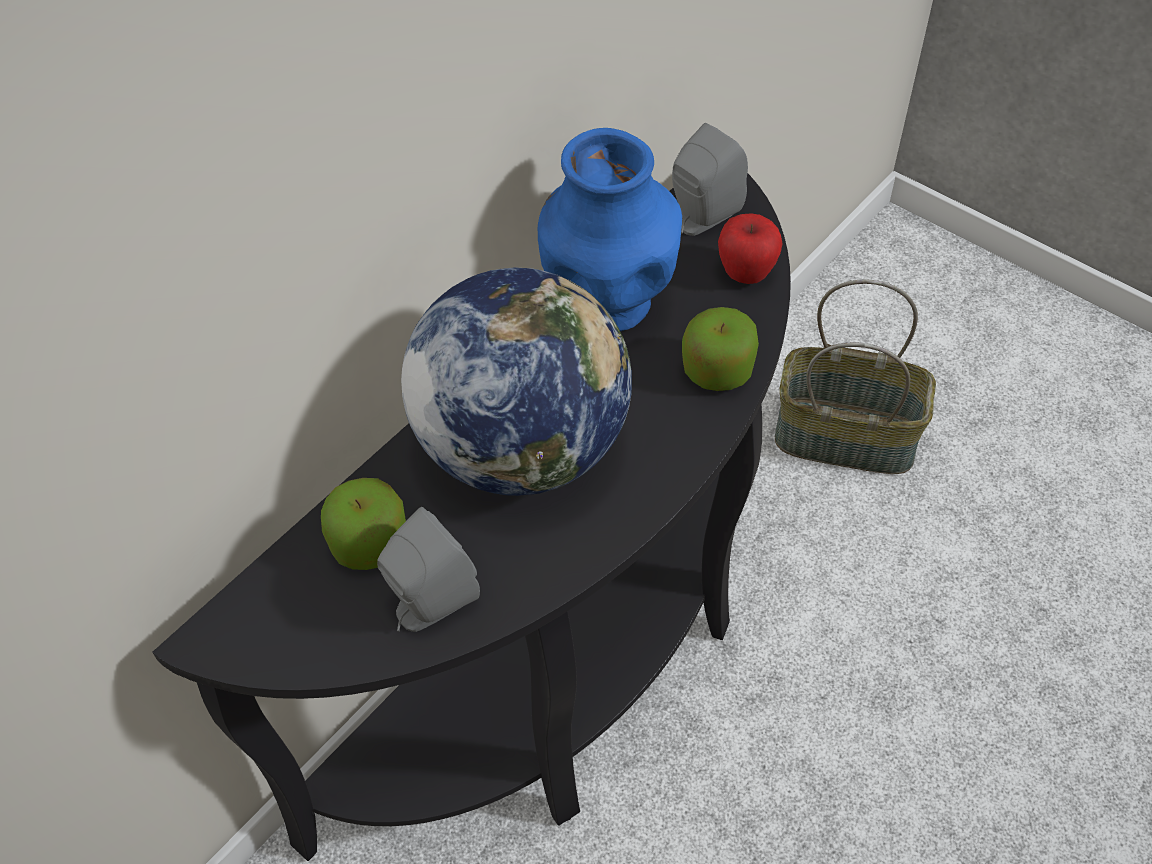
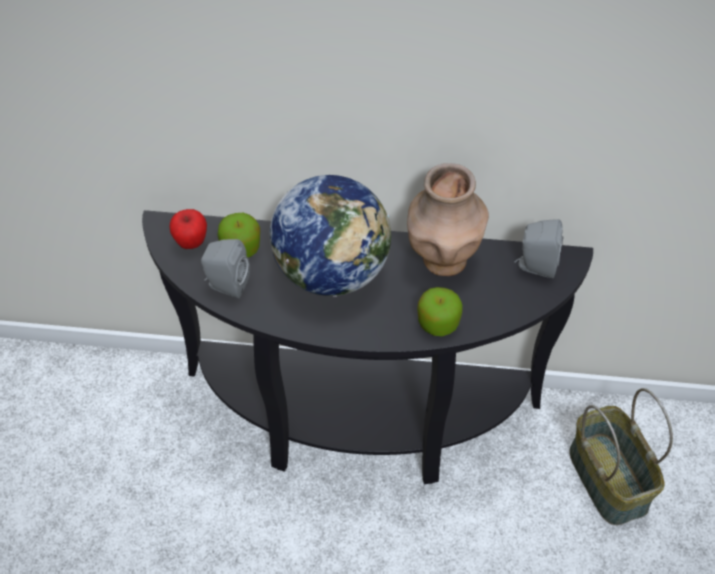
camera: 55 degrees right, 0 degrees up
blue vase [538,128,682,331] -> brown vase [407,163,489,276]
apple [718,213,783,284] -> apple moved to [169,209,207,249]

